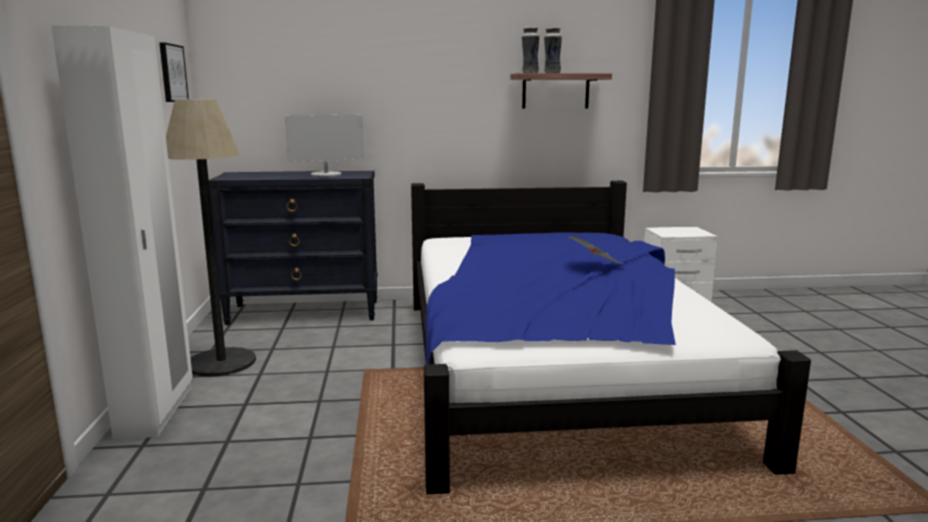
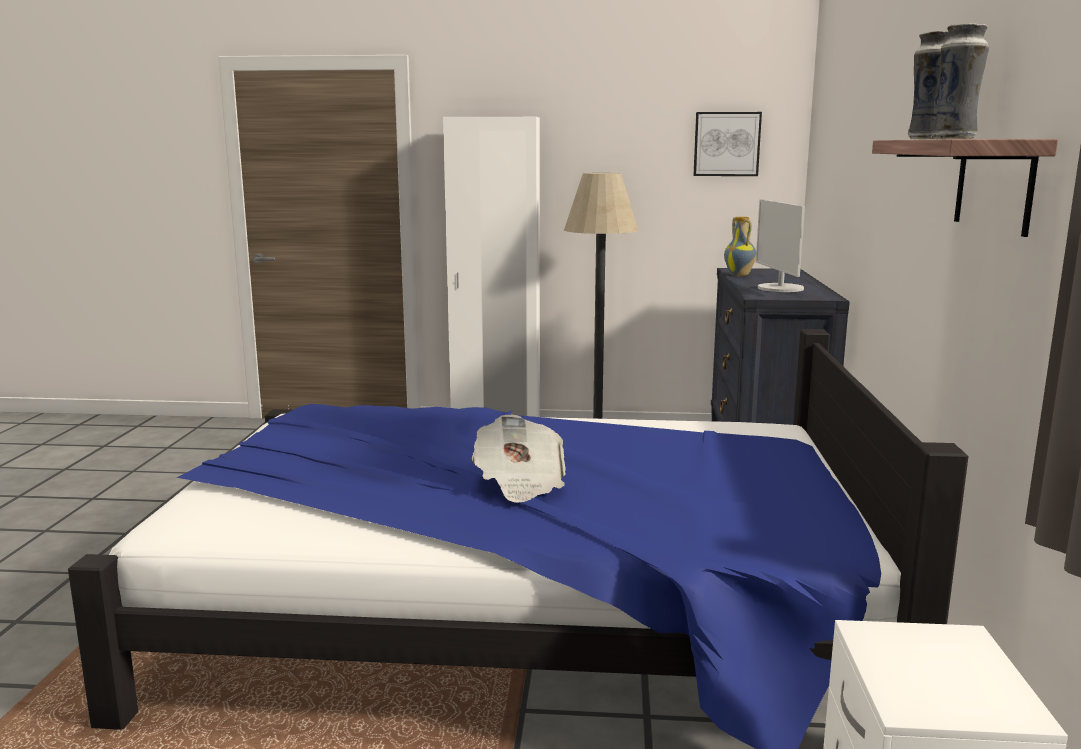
camera: 100 degrees right, 0 degrees up
none -> vase [724,217,756,276]

